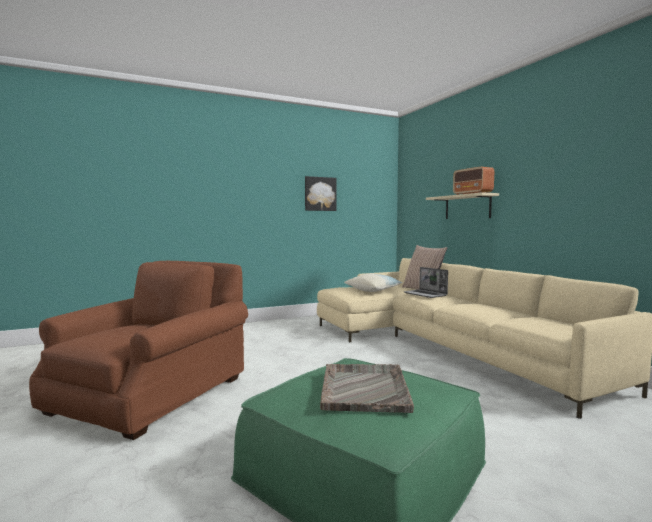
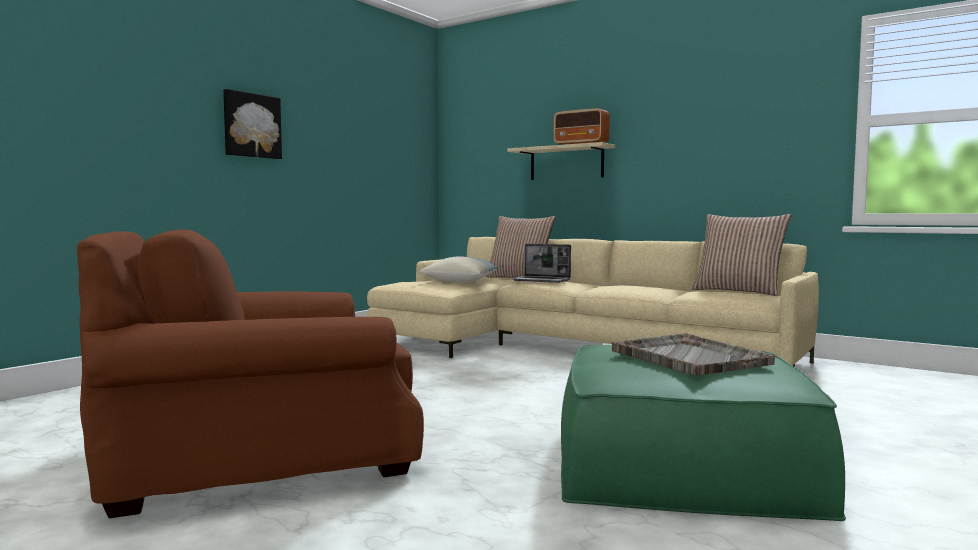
camera: 30 degrees left, 0 degrees up
brown armchair [29,261,248,440] -> brown armchair turned 105 degrees counterclockwise [77,229,424,518]
picture [305,176,337,211] -> picture moved to [223,89,282,159]
none -> pillow [692,214,791,296]

